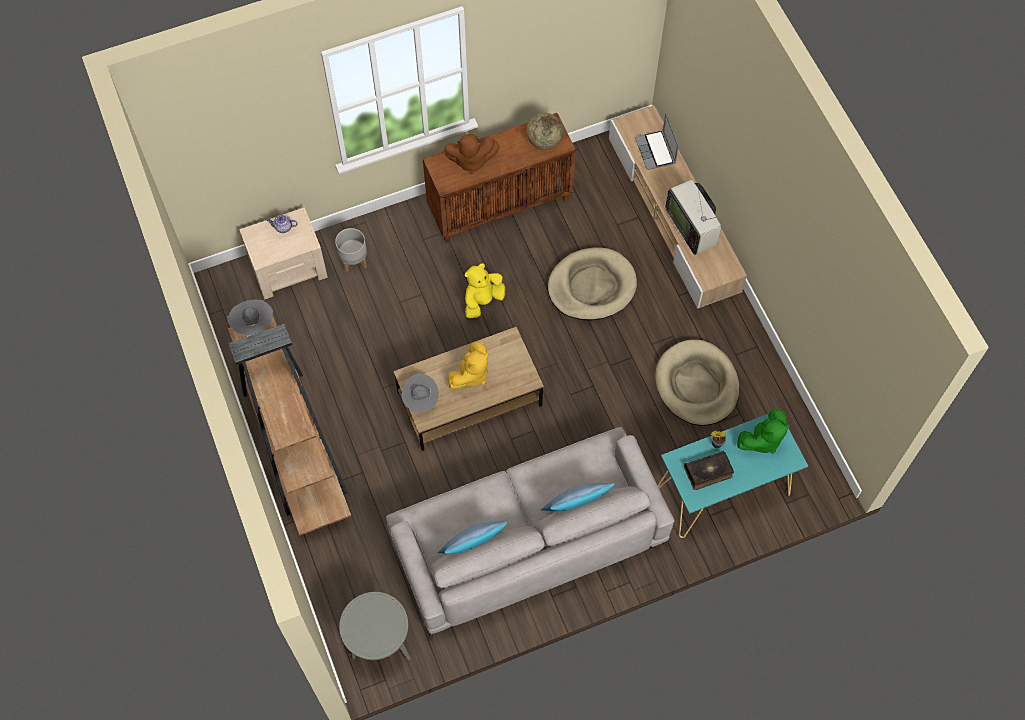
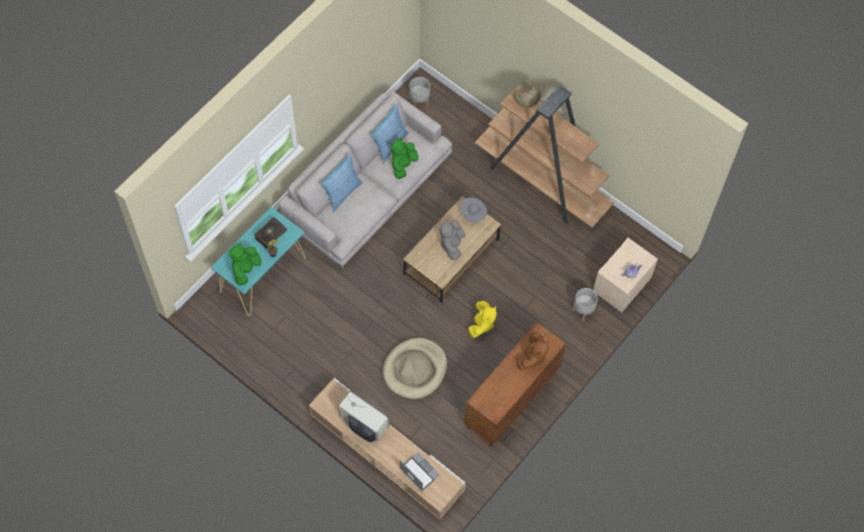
camera: 150 degrees right, 0 degrees up
grey hat [227,299,273,335] -> none
grey side table [339,592,411,660] -> grey planter [409,77,430,107]
brown plush toy [444,133,500,174] -> brown plush toy turned 150 degrees clockwise [517,333,549,370]
yellow plush toy [448,342,489,389] -> grey plush toy [440,219,465,260]
globe [527,113,563,150] -> globe moved to [514,80,541,108]
beige dog bed [655,339,739,426] -> none
none -> green plush toy [391,137,418,179]

